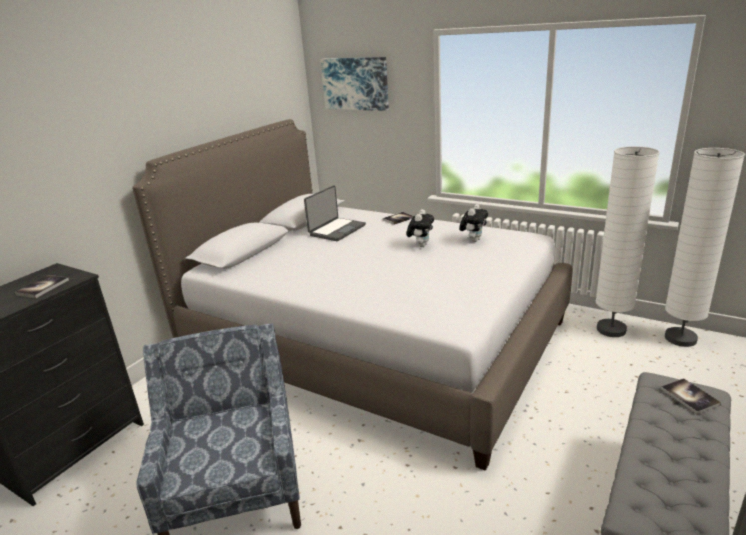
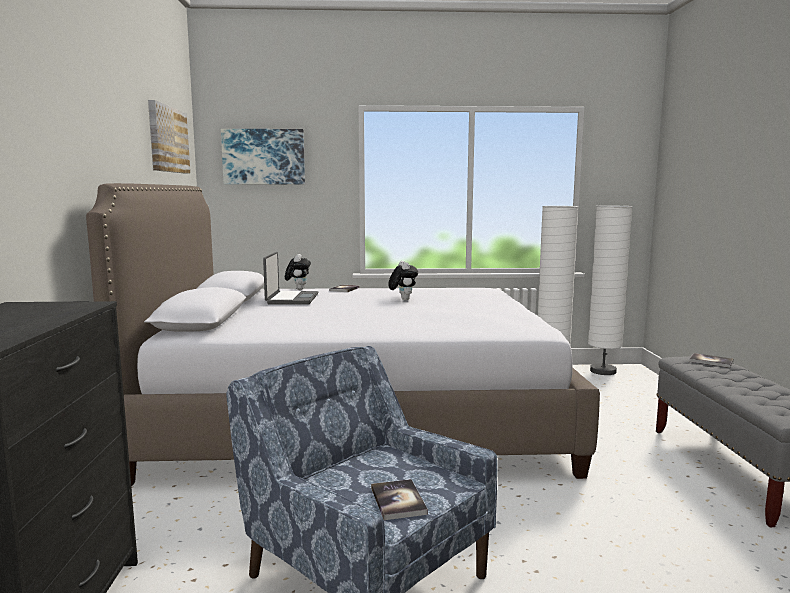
camera: 35 degrees left, 15 degrees down
book [15,275,69,298] -> book moved to [371,479,428,520]
plush toy [459,204,488,242] -> plush toy moved to [285,254,311,290]
none -> picture [148,100,190,173]

